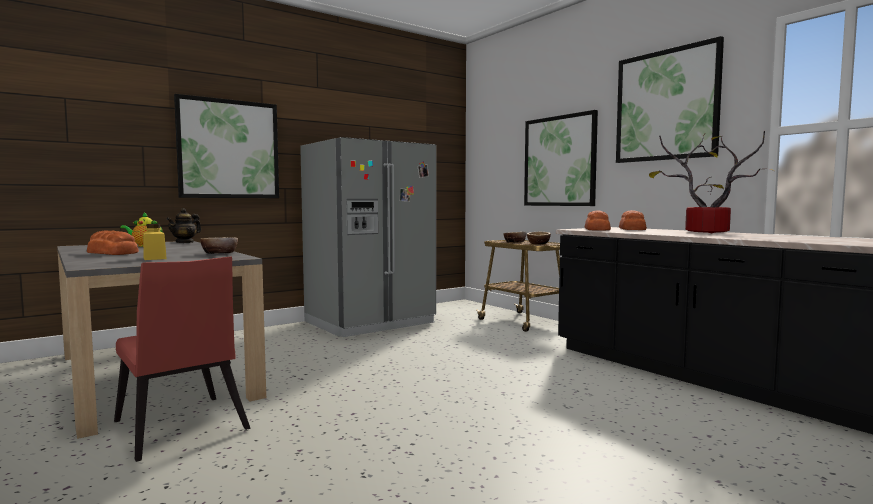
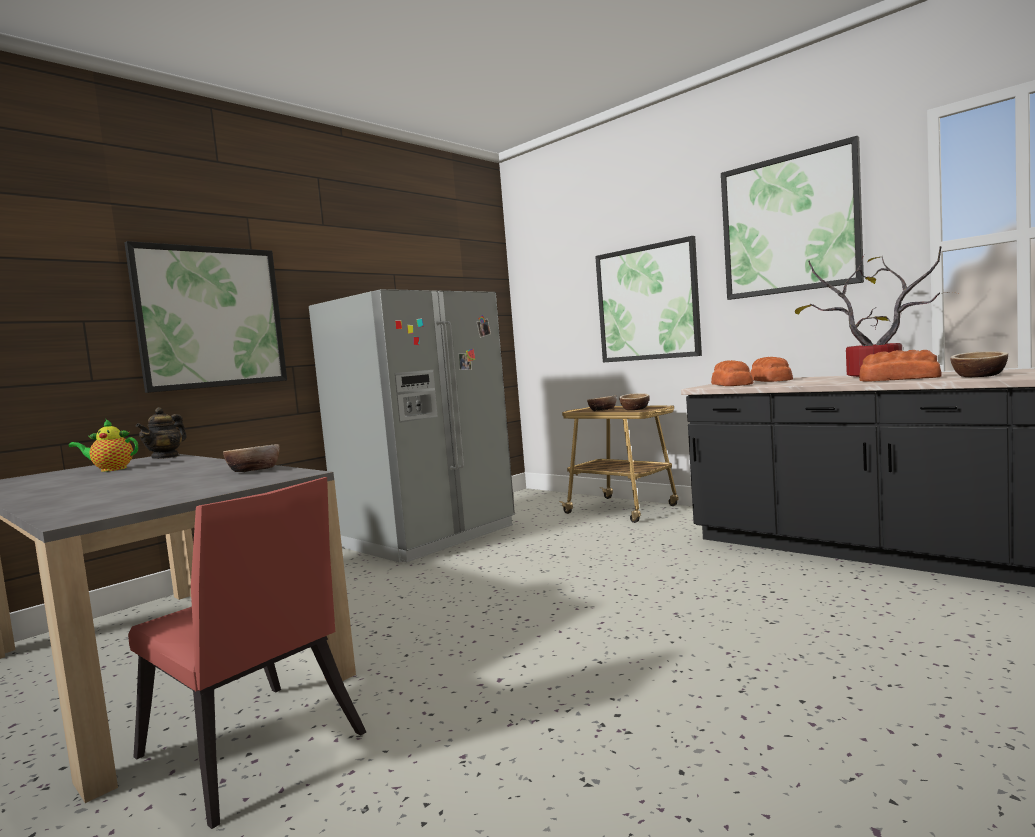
camera: 10 degrees left, 0 degrees up
bread [87,231,139,255] -> bread moved to [859,350,941,381]
yellow jar [143,224,167,260] -> none
none -> bowl [950,351,1008,377]

